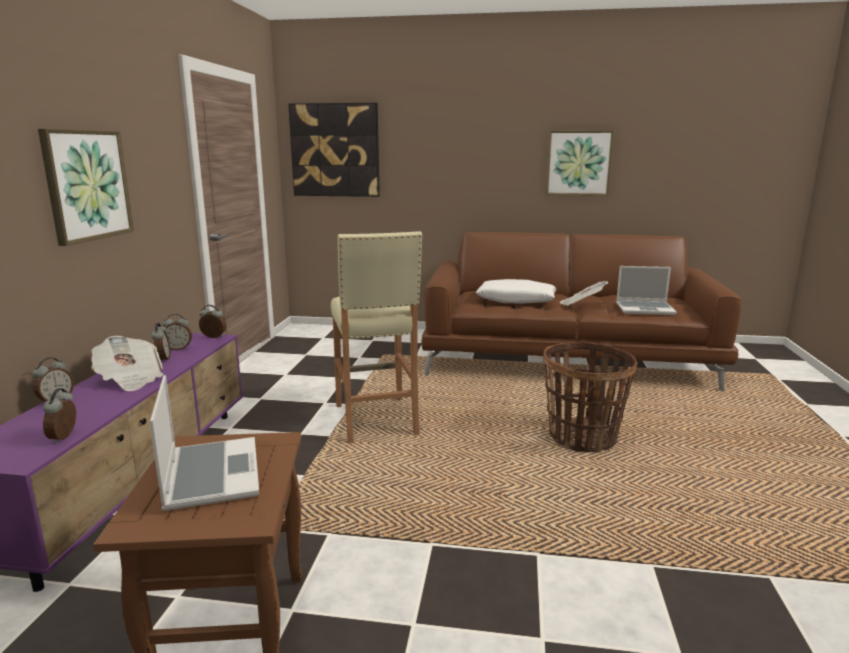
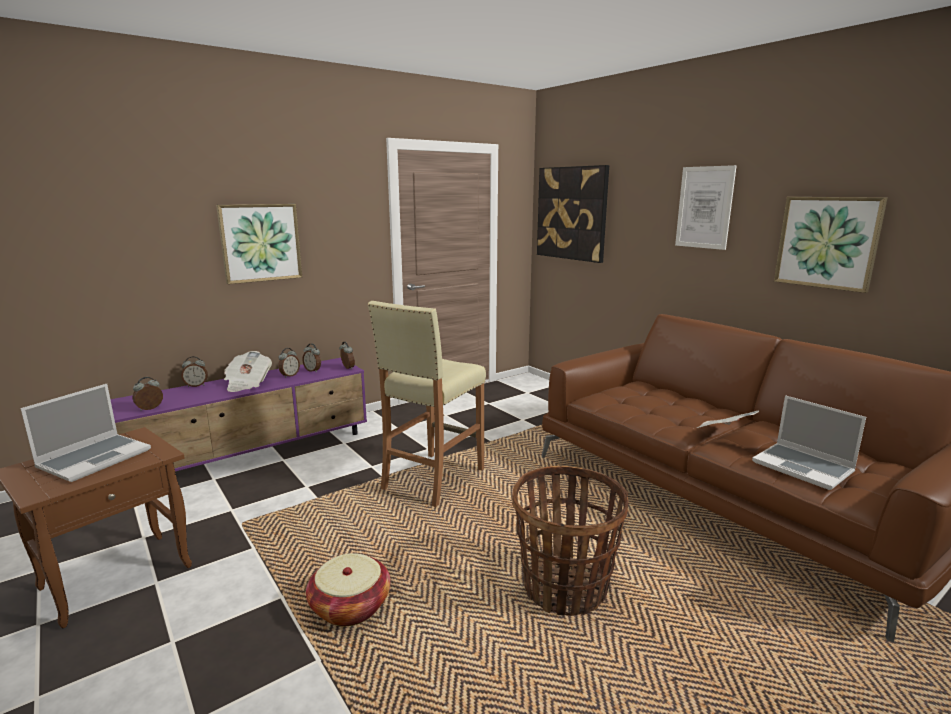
camera: 45 degrees right, 0 degrees up
white pillow [476,279,556,303] -> none
none -> basket [306,553,391,626]
none -> picture [675,165,737,250]

